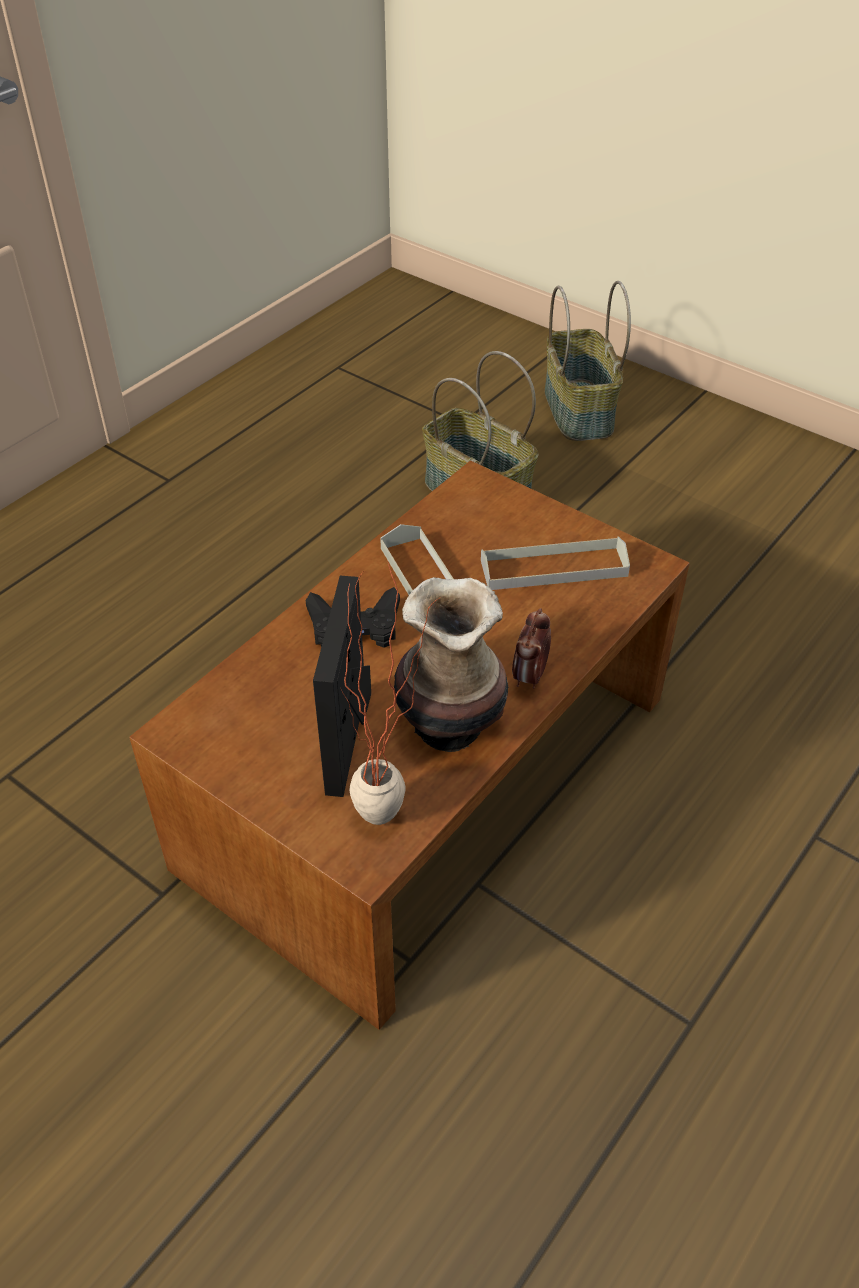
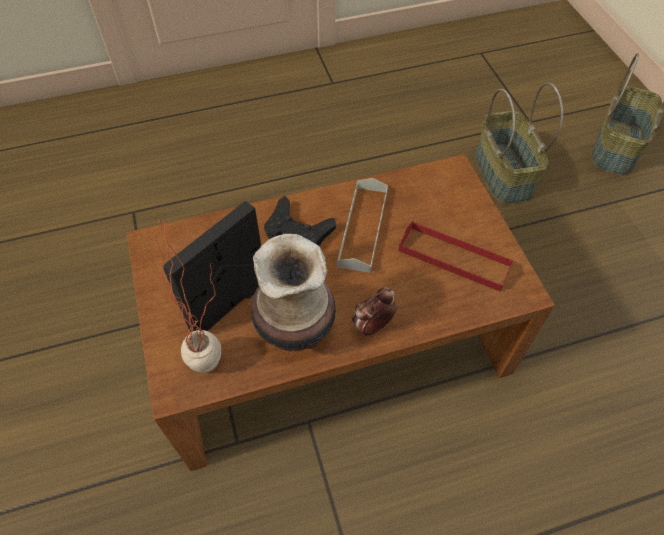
camera: 35 degrees right, 10 degrees up
grey tray [481,537,630,590] -> red tray [398,221,514,292]

